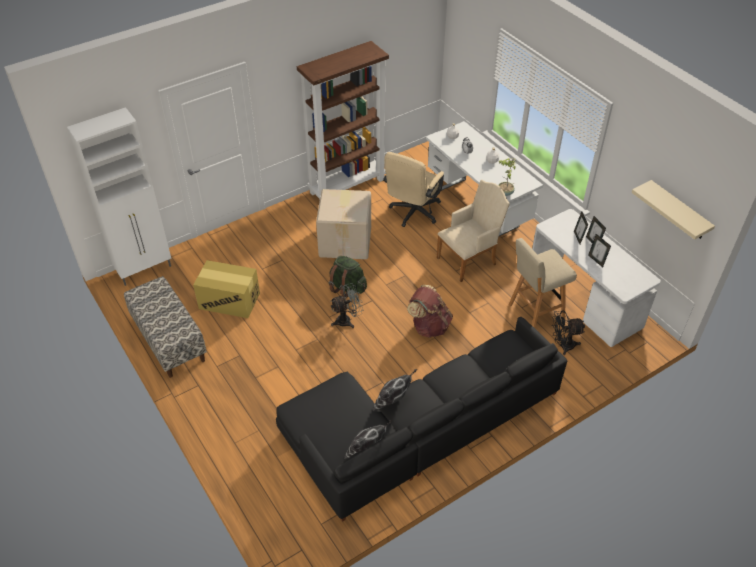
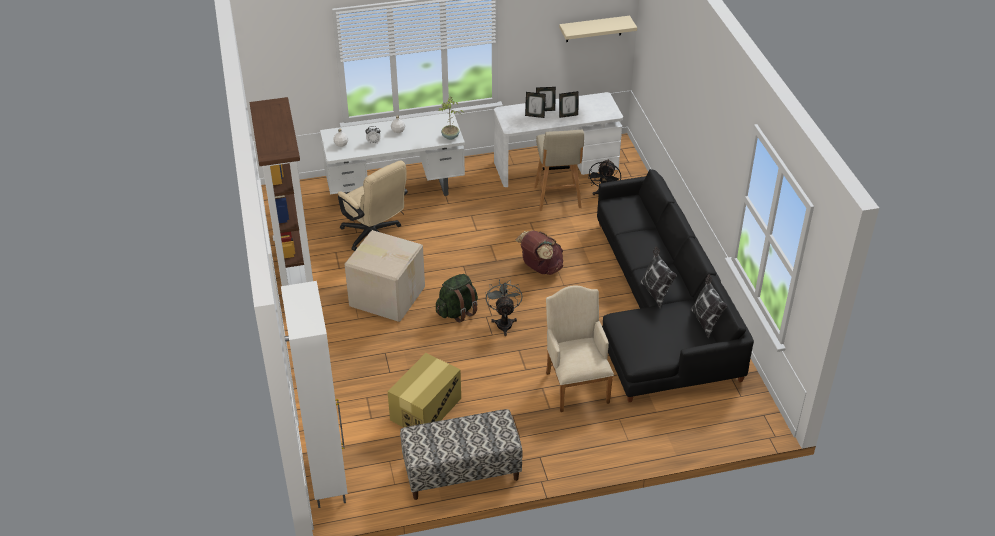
camera: 70 degrees left, 5 degrees down
beige armchair [437,180,510,282] -> beige armchair moved to [546,285,614,412]

